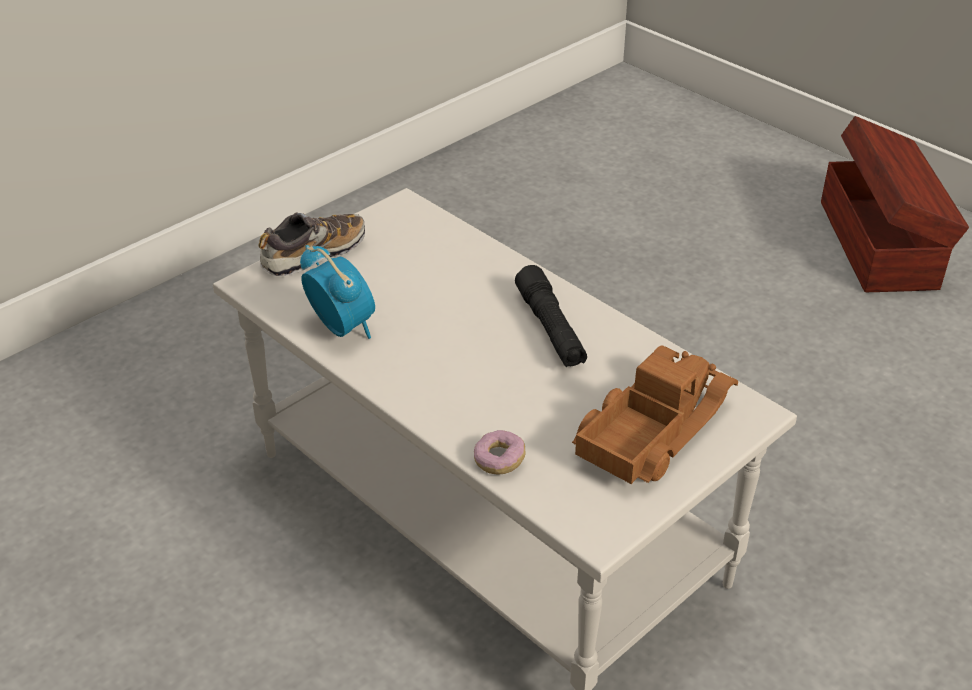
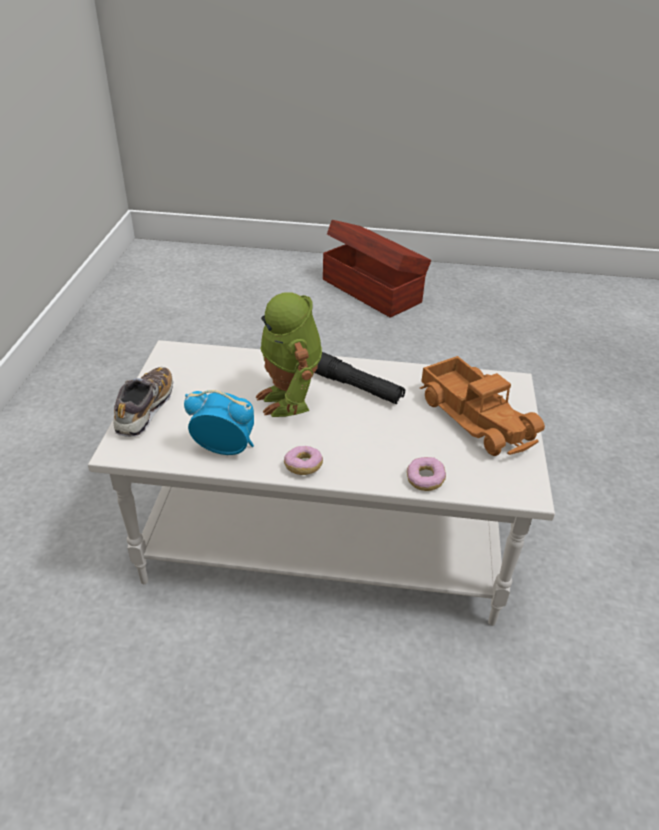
camera: 40 degrees left, 0 degrees up
toy truck [572,345,738,484] -> toy truck turned 150 degrees clockwise [420,356,545,456]
none -> toy robot [256,292,322,417]
none -> donut [284,446,323,475]

